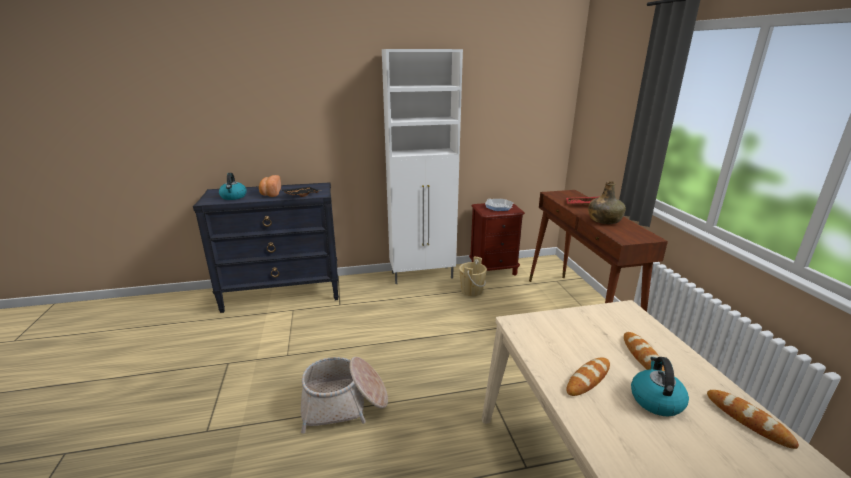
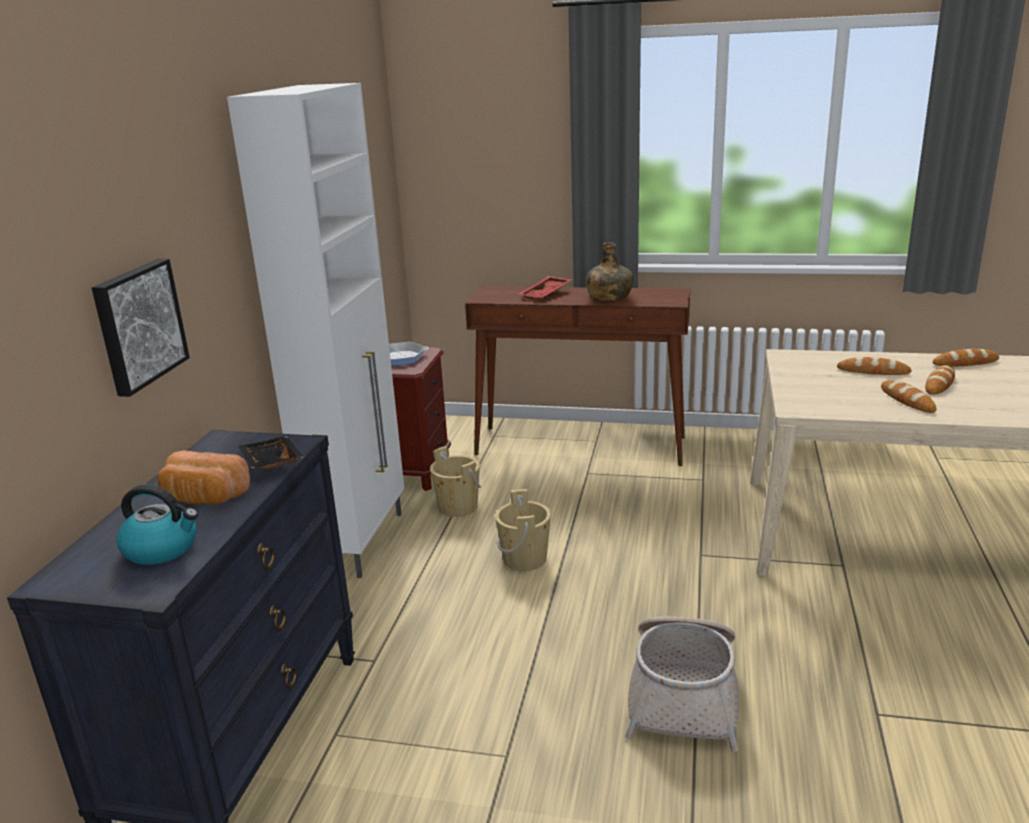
camera: 65 degrees left, 0 degrees up
kettle [631,357,689,416] -> bread [925,365,955,395]
none -> picture [92,259,190,397]
none -> beige bucket [495,489,551,571]

